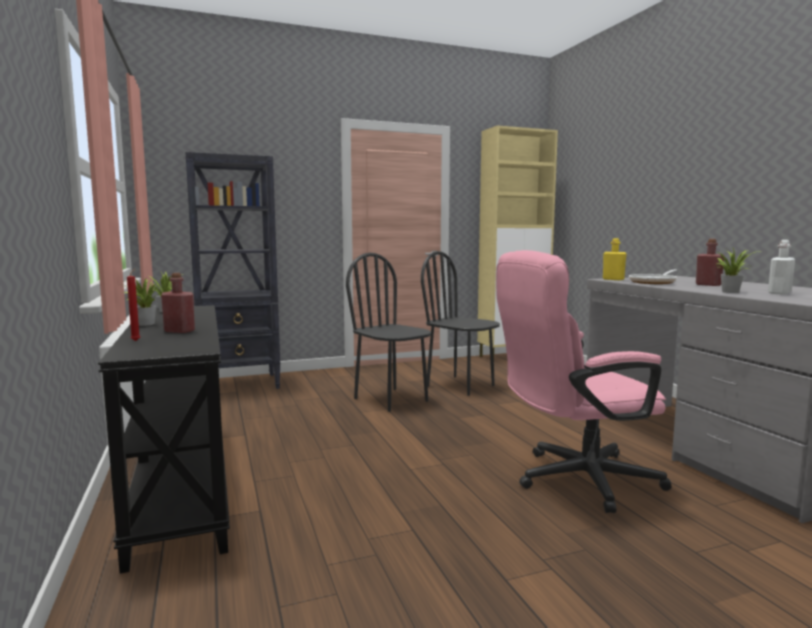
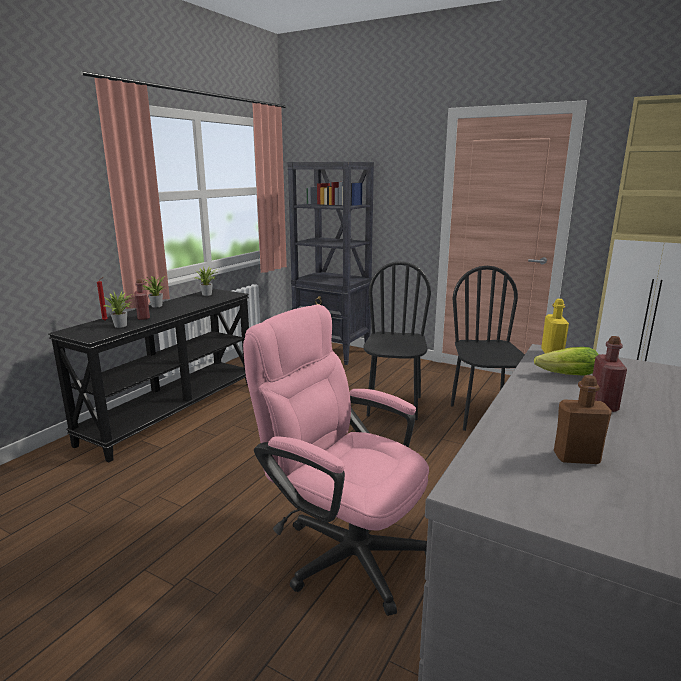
camera: 50 degrees right, 10 degrees up
frying pan [629,269,677,284] -> lettuce [534,347,599,376]
potted plant [716,248,761,293] -> potted plant moved to [104,291,132,328]
white bottle [768,240,795,295] -> brown bottle [554,375,612,464]

